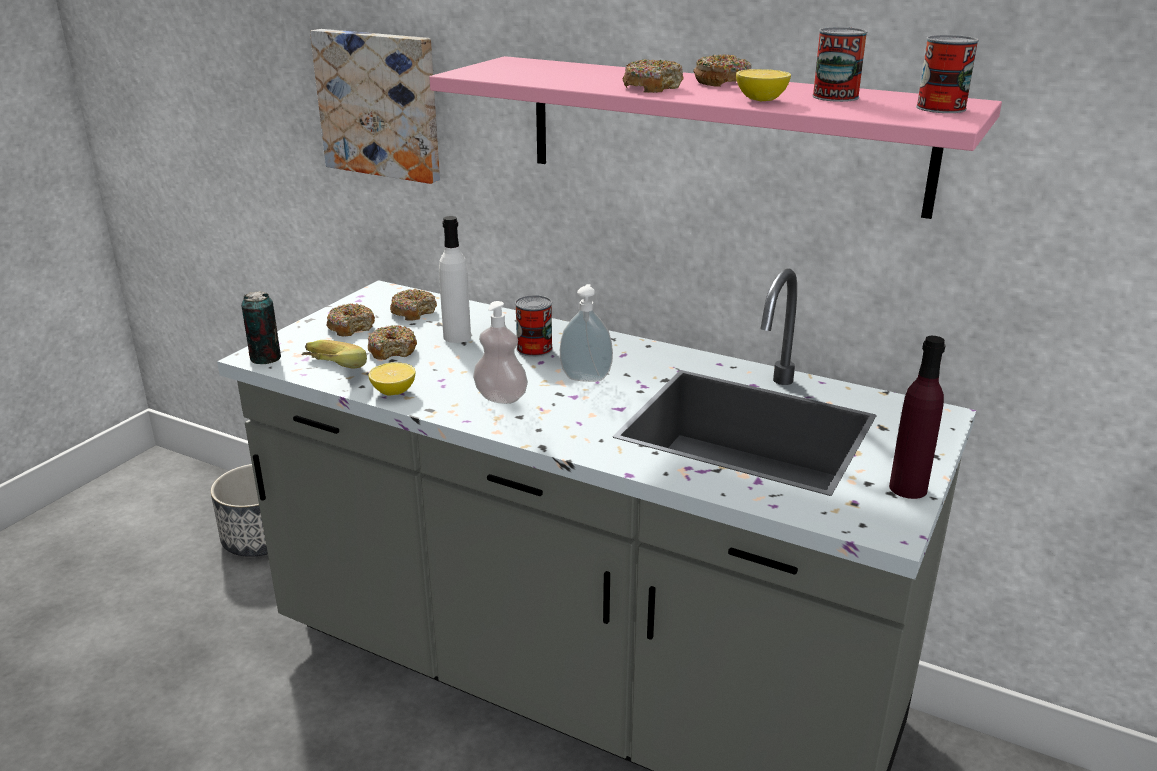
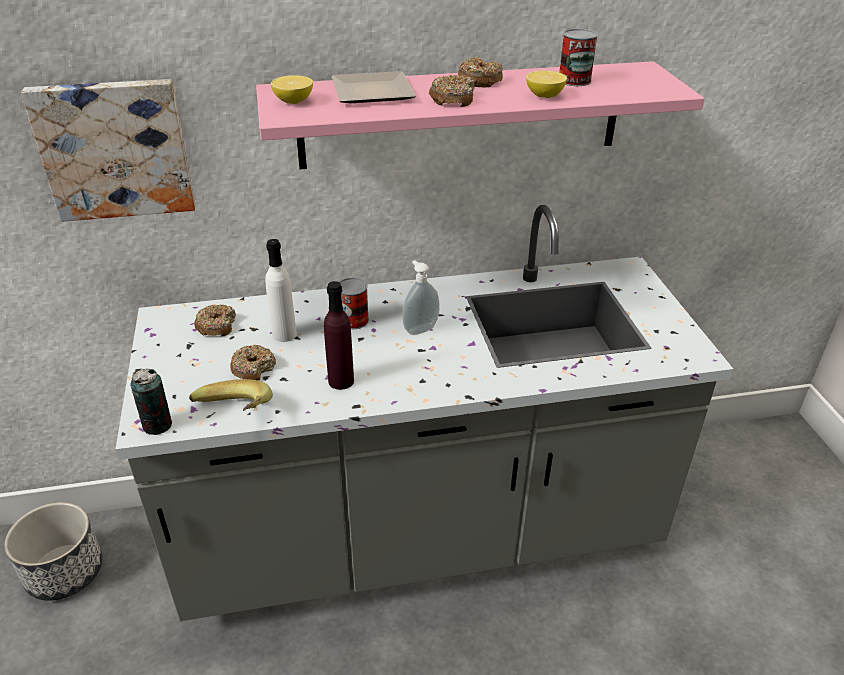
camera: 40 degrees left, 10 degrees up
donut [326,304,375,337] -> none
lemon [369,362,415,396] -> lemon moved to [271,75,313,104]
soap dispenser [473,301,528,404] -> none
purple bottle [889,336,946,499] -> purple bottle moved to [324,281,354,390]
can [916,35,979,113] -> none
none -> plate [332,71,416,103]

